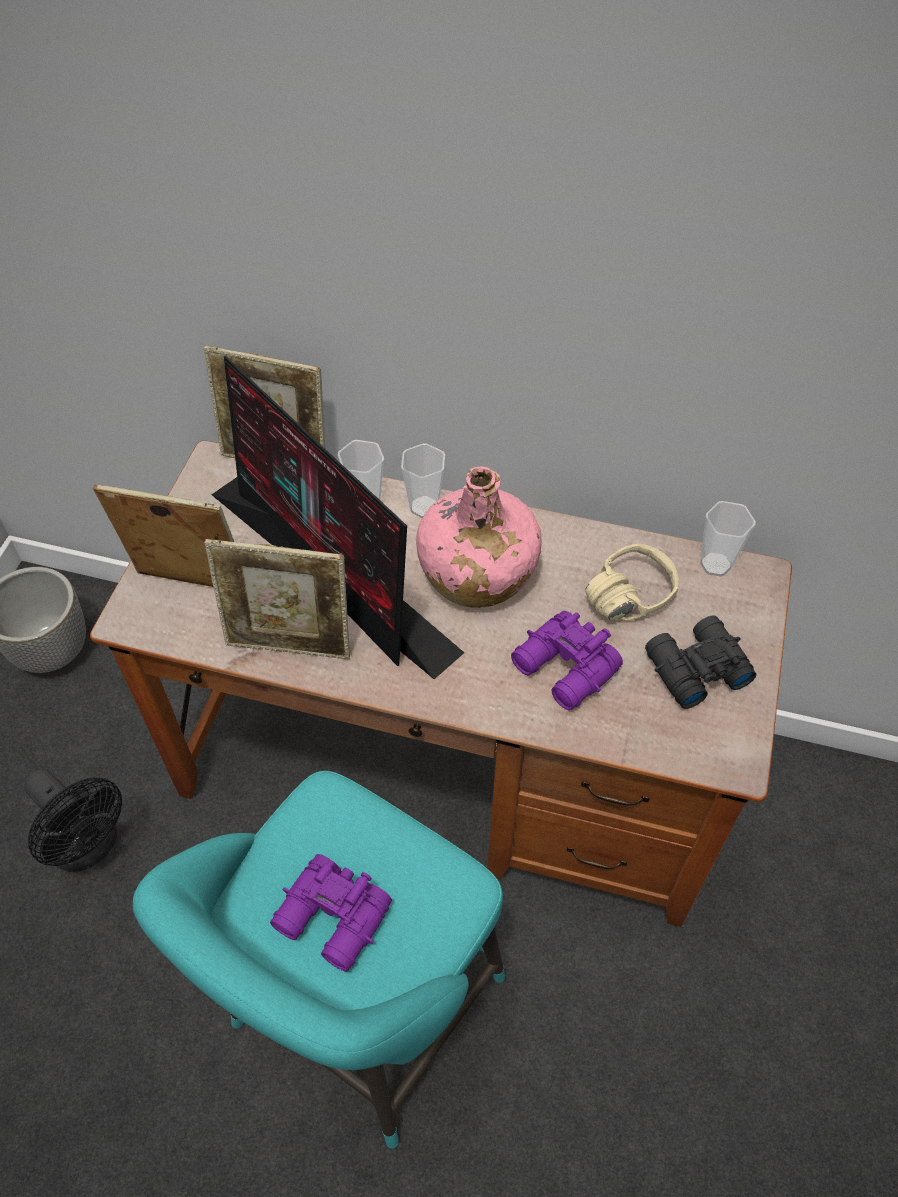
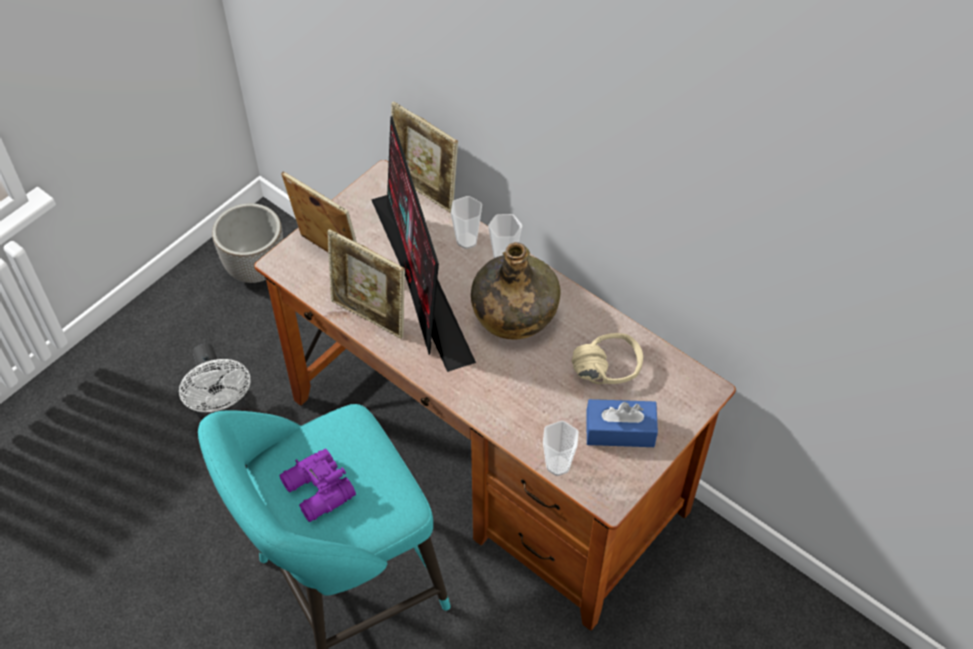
camera: 25 degrees right, 0 degrees up
black fan [24,769,122,872] -> white fan [179,343,251,420]
pink bottle [416,466,542,608] -> green bottle [471,242,561,340]
purple binoculars [511,611,623,711] -> none
black binoculars [645,615,756,709] -> blue tissue box [586,399,658,447]
cup [700,501,756,577] -> cup moved to [543,421,579,476]

